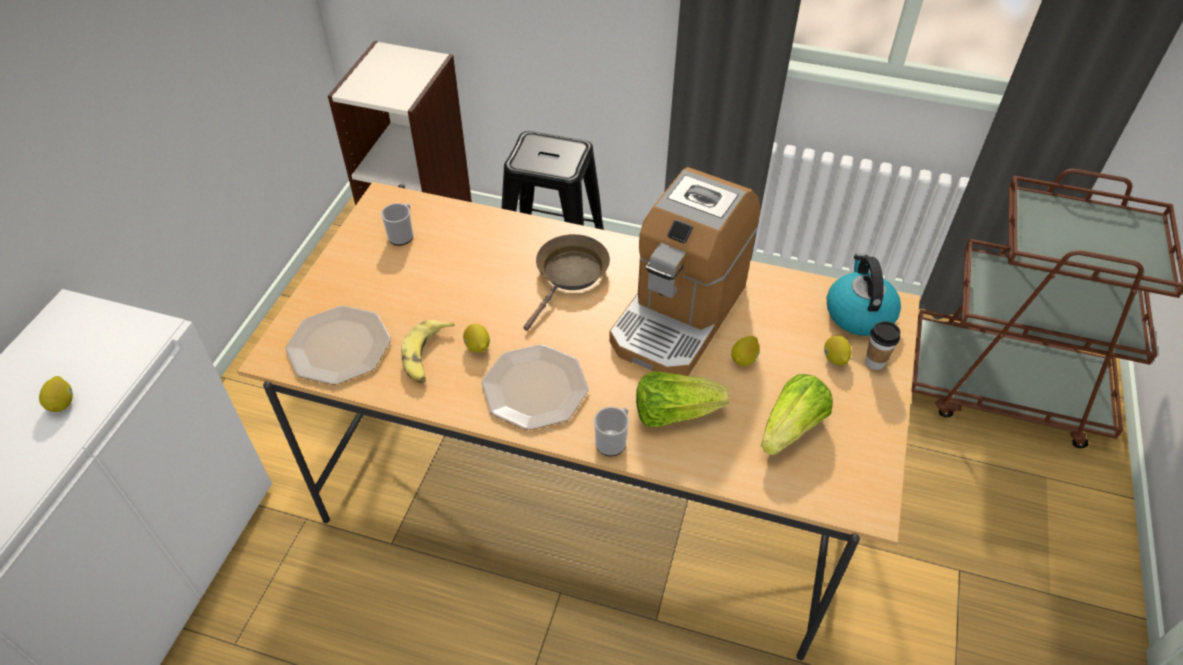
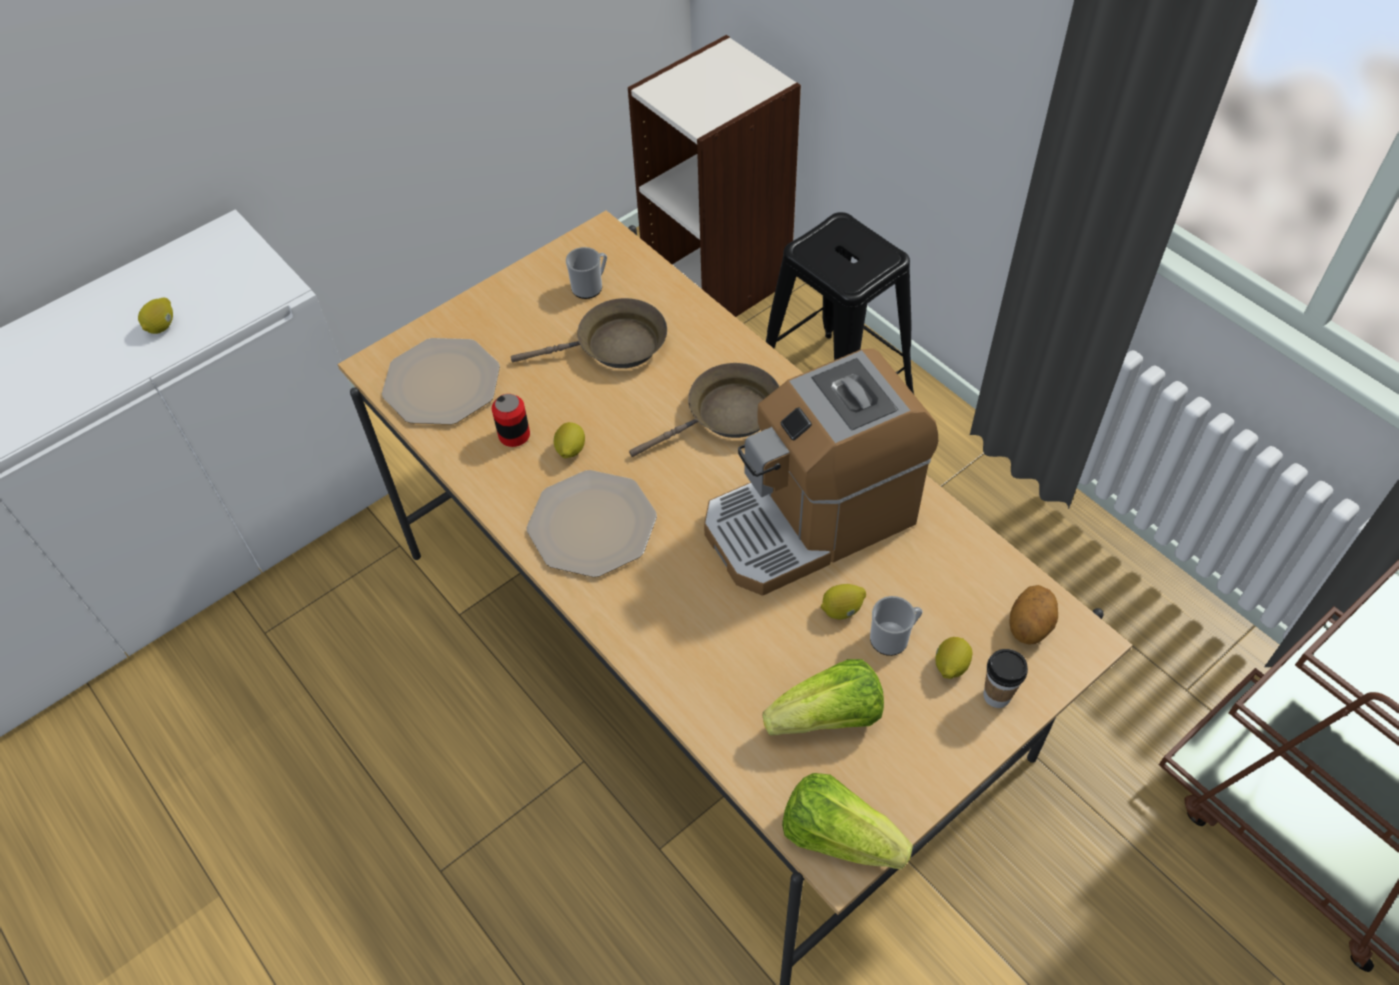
camera: 35 degrees right, 5 degrees up
banana [401,320,455,383] -> can [492,394,530,447]
mug [594,407,629,456] -> mug moved to [870,596,923,656]
lettuce [636,371,729,427] -> lettuce moved to [782,773,913,869]
kettle [827,253,901,336] -> potato [1009,585,1058,645]
none -> brown frying pan [511,298,667,368]

